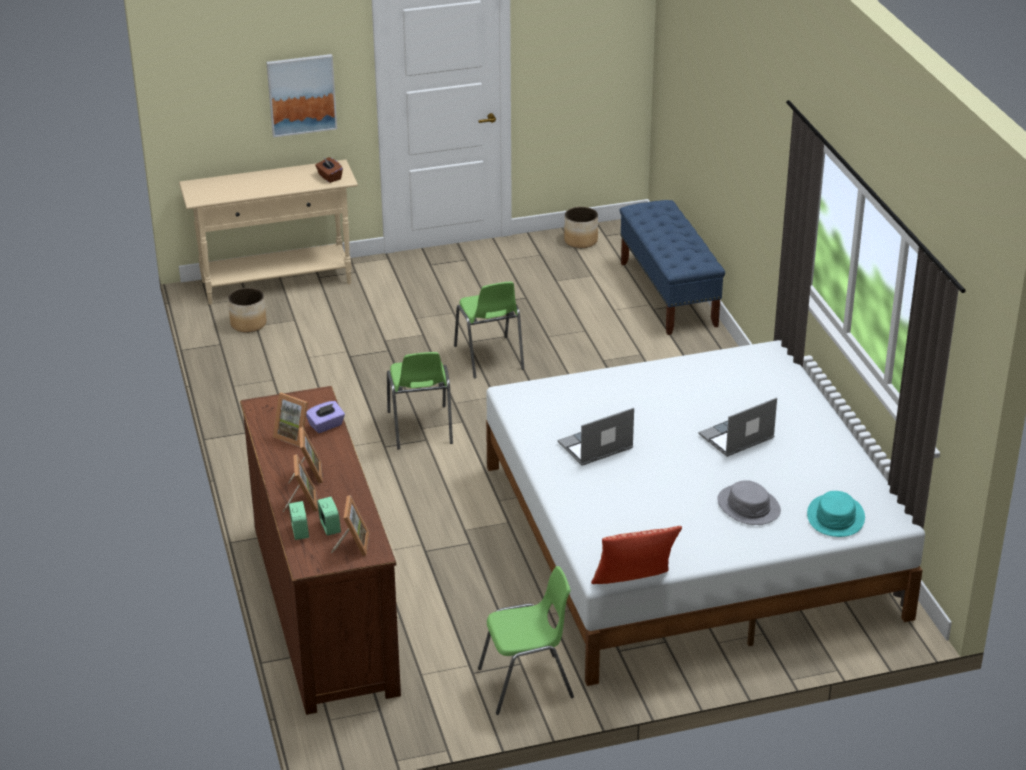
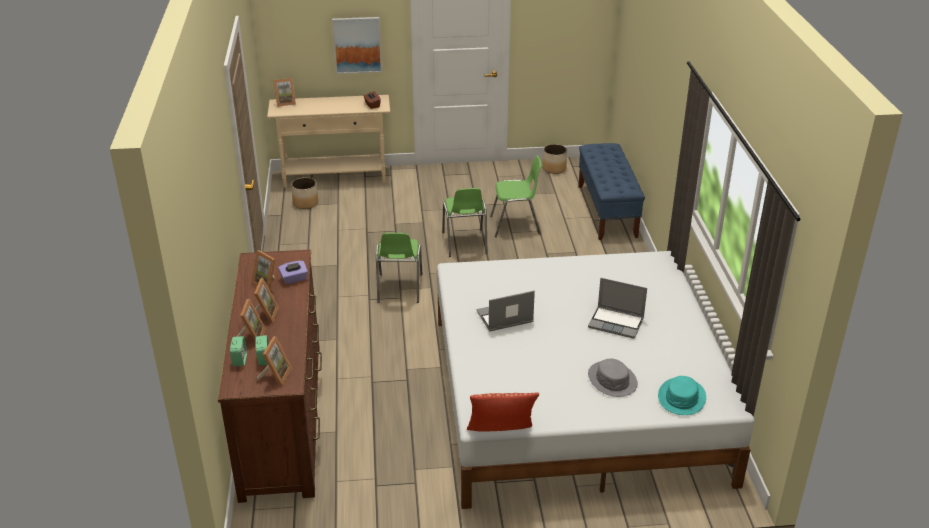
camera: 10 degrees right, 0 degrees up
green chair [478,566,574,715] -> green chair moved to [490,156,542,237]
laptop [699,397,777,457] -> laptop turned 135 degrees counterclockwise [588,278,647,339]
none -> picture frame [273,78,296,107]

